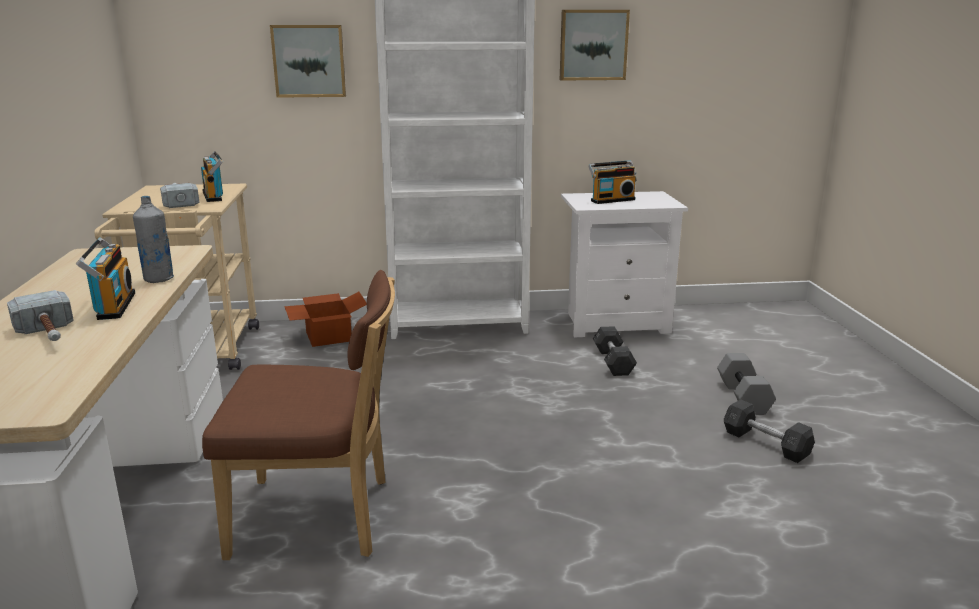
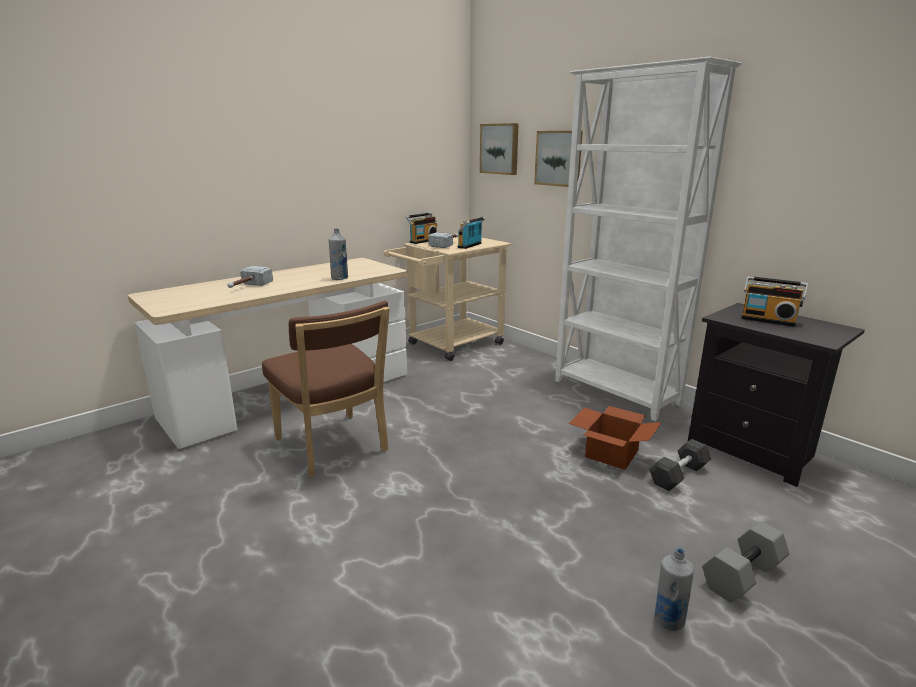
camera: 55 degrees right, 0 degrees up
radio [76,237,135,320] -> radio moved to [406,212,437,244]
cardboard box [284,292,367,347] -> cardboard box moved to [569,406,662,470]
picture [560,10,630,80] -> picture moved to [480,123,519,175]
white nightstand [561,191,688,337] -> black nightstand [687,303,865,487]
grey dumbbell [724,399,815,463] -> grey bottle [655,548,694,631]

